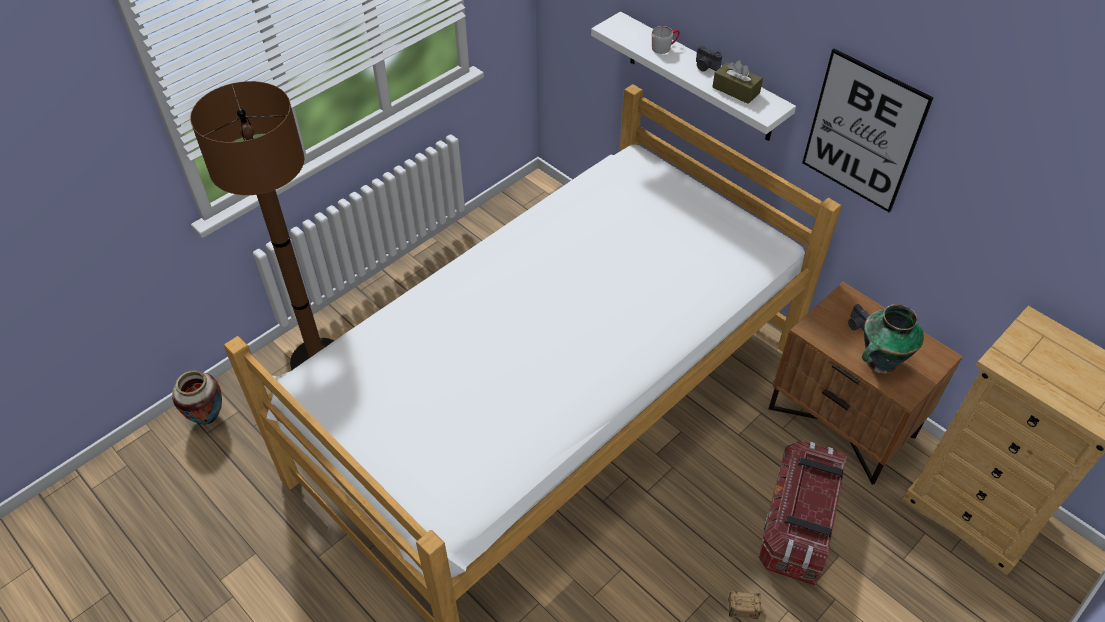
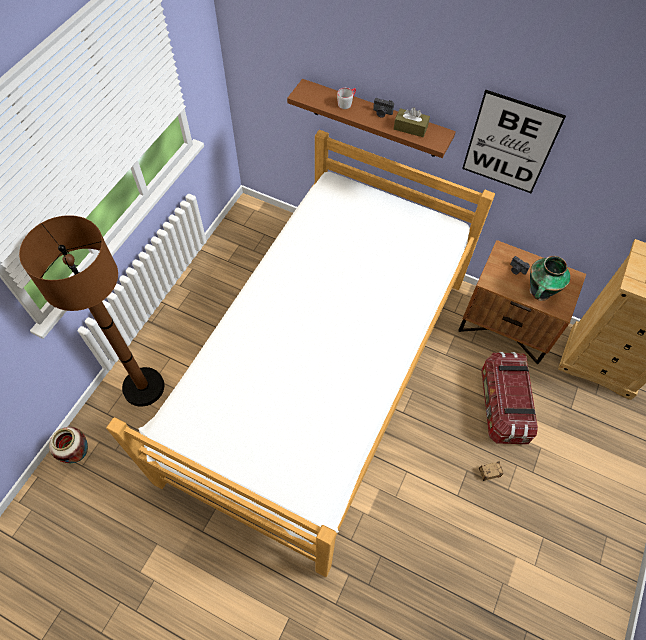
camera: 20 degrees left, 10 degrees up
white shelf [591,11,796,141] -> brown shelf [287,79,456,158]

